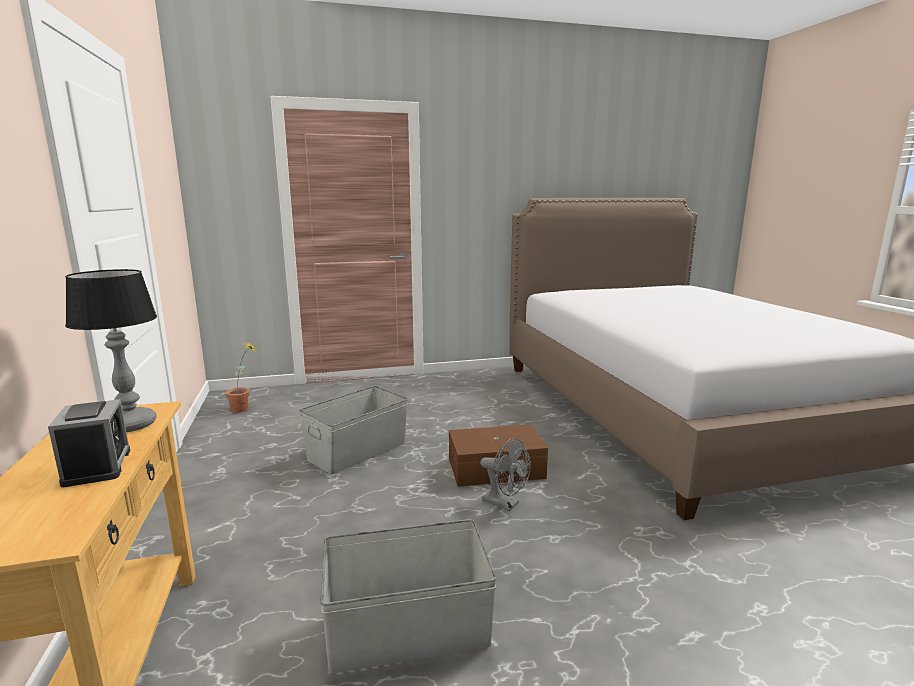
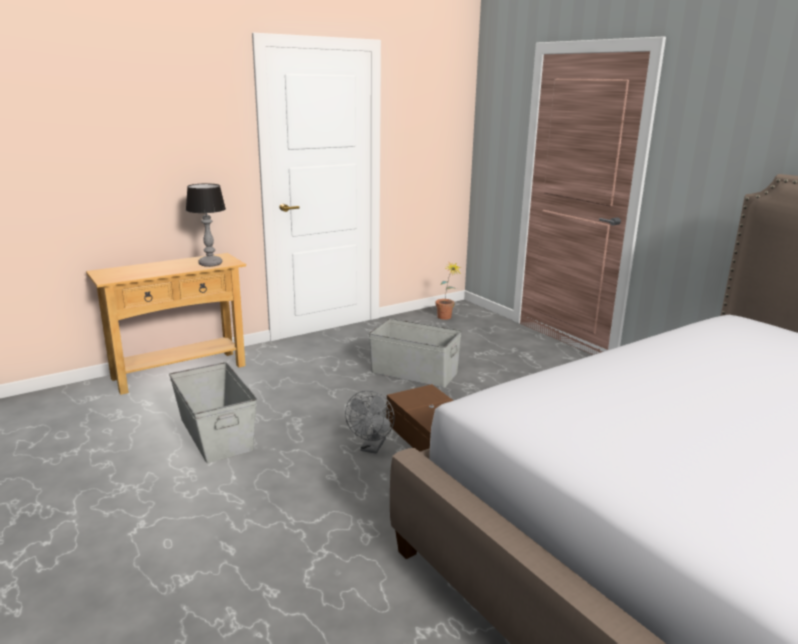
camera: 70 degrees right, 5 degrees up
alarm clock [48,399,130,487] -> none

